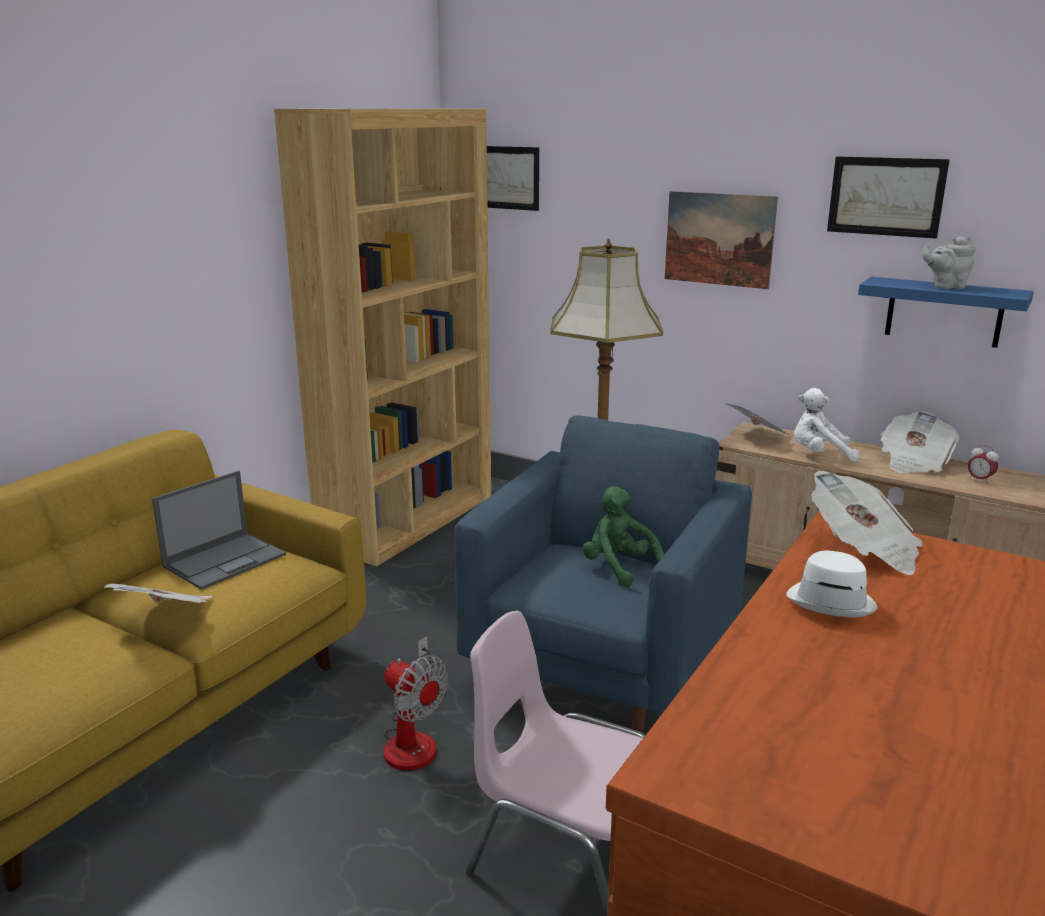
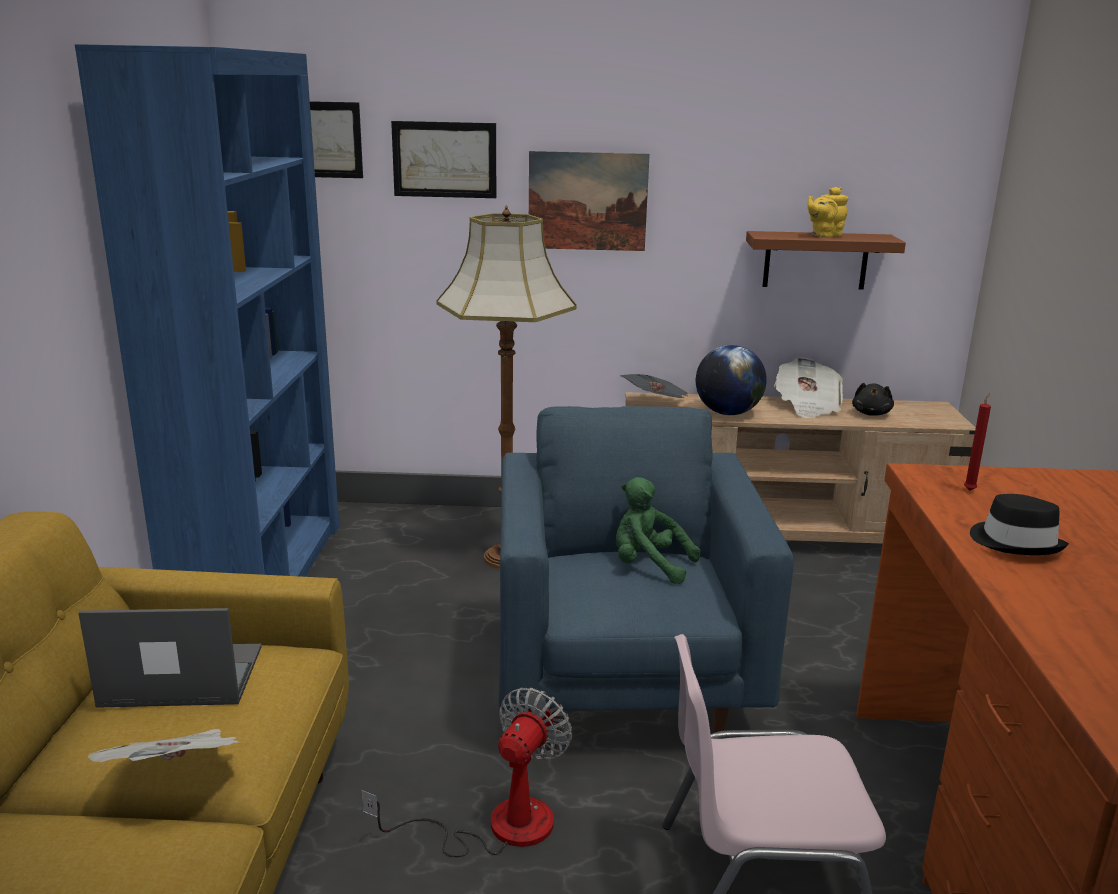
camera: 30 degrees left, 0 degrees up
laptop [152,470,286,590] -> laptop turned 105 degrees counterclockwise [78,608,262,708]
brown bookcase [274,109,491,566] -> blue bookcase [75,44,339,577]
fan [383,637,448,771] -> fan turned 75 degrees counterclockwise [362,688,572,857]
white hat [786,551,877,617] -> black hat [970,494,1069,555]
white plush toy [794,388,859,462] -> globe [696,345,767,415]
newspaper [811,471,923,575] -> red candle [964,393,991,491]
picture [827,156,950,239] -> picture moved to [391,121,496,198]
blue shelf [858,277,1034,348] -> brown shelf [746,231,906,290]
grey teapot [922,236,976,289] -> yellow teapot [808,187,848,238]
alarm clock [968,445,999,484] -> black plush toy [852,383,894,416]

